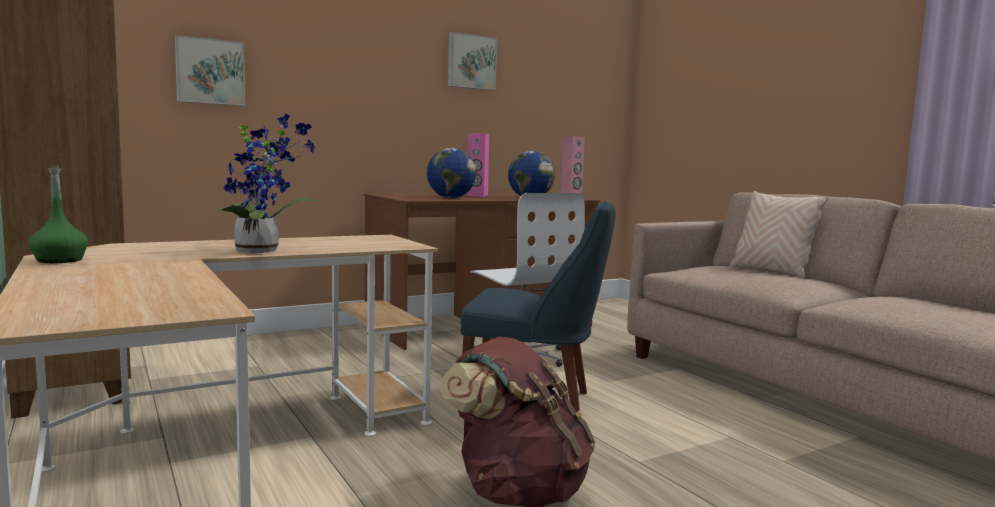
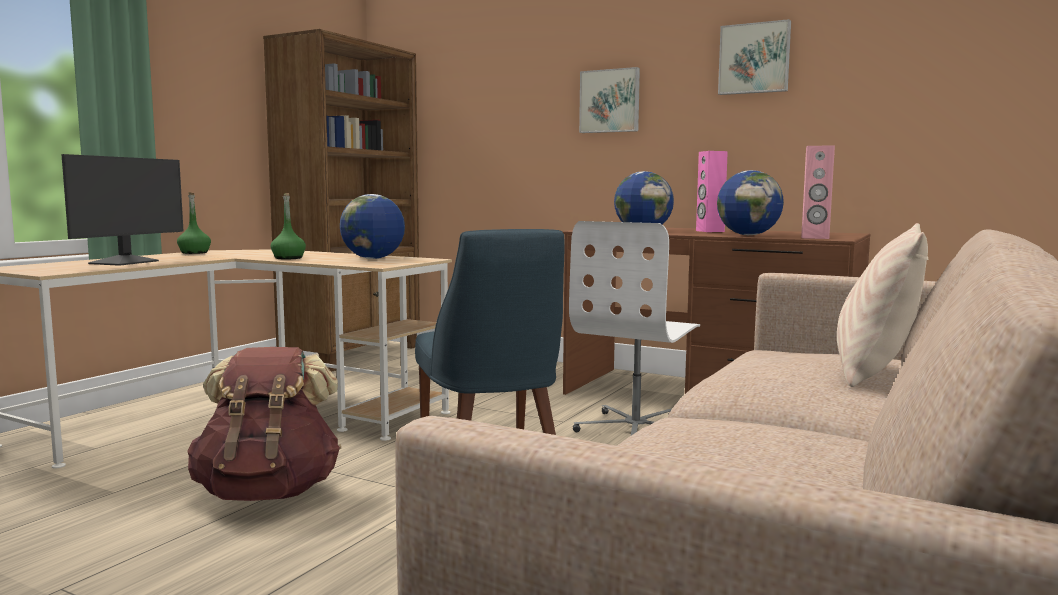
camera: 60 degrees right, 0 degrees up
picture [175,35,245,106] -> picture moved to [579,67,640,133]
potted plant [218,114,322,253] -> green bottle [271,193,306,259]
none -> monitor [61,154,184,266]
none -> globe [340,194,405,259]

